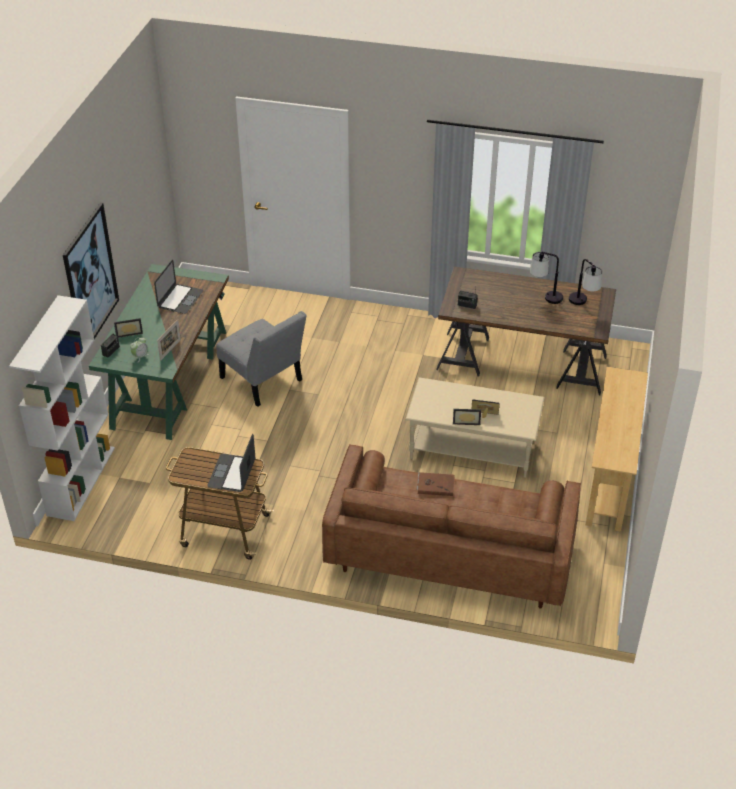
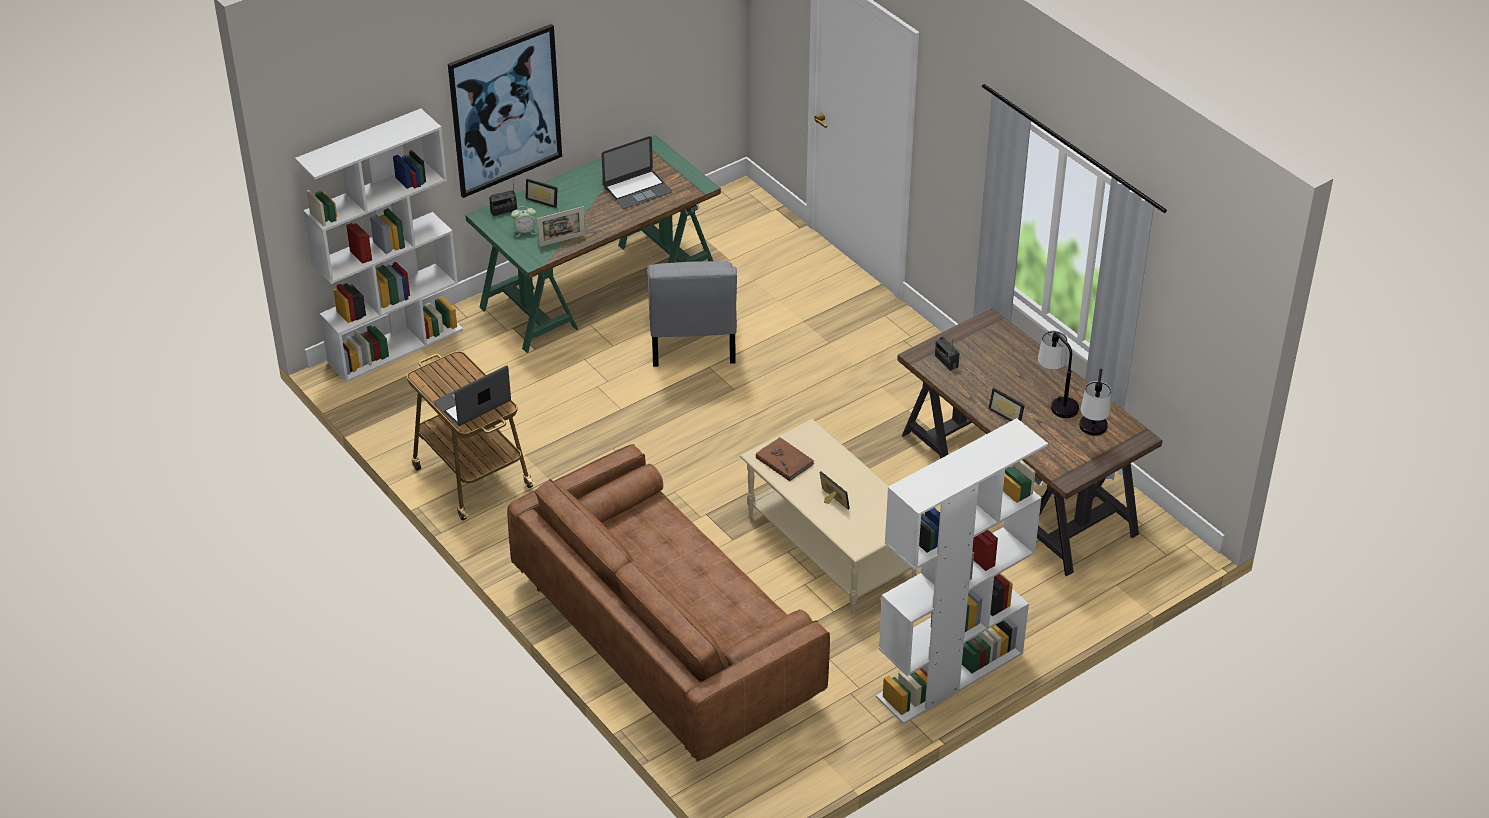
camera: 40 degrees right, 0 degrees up
brown book [417,472,455,496] -> brown book moved to [756,437,815,481]
picture frame [453,409,481,425] -> picture frame moved to [988,388,1025,422]
beige console table [586,367,648,532] -> white bookcase [876,418,1048,724]

